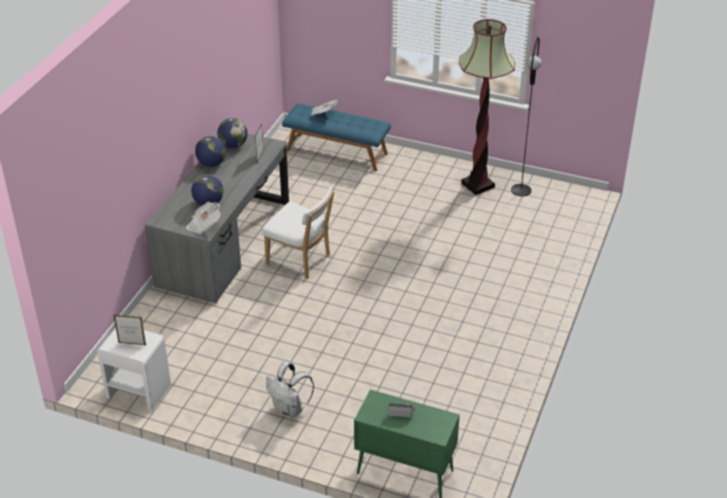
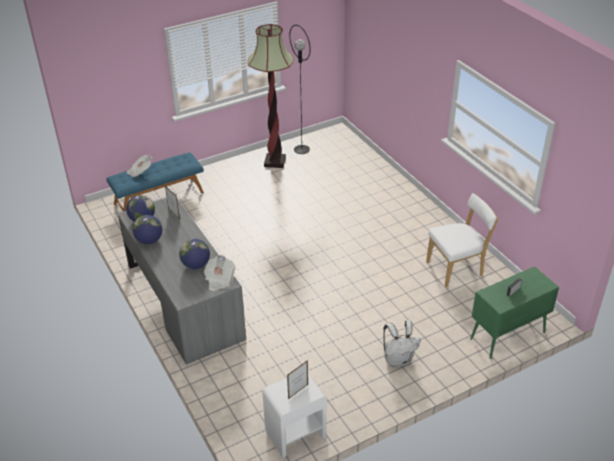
camera: 50 degrees left, 0 degrees up
white chair [262,187,335,279] -> white chair moved to [426,193,498,287]

